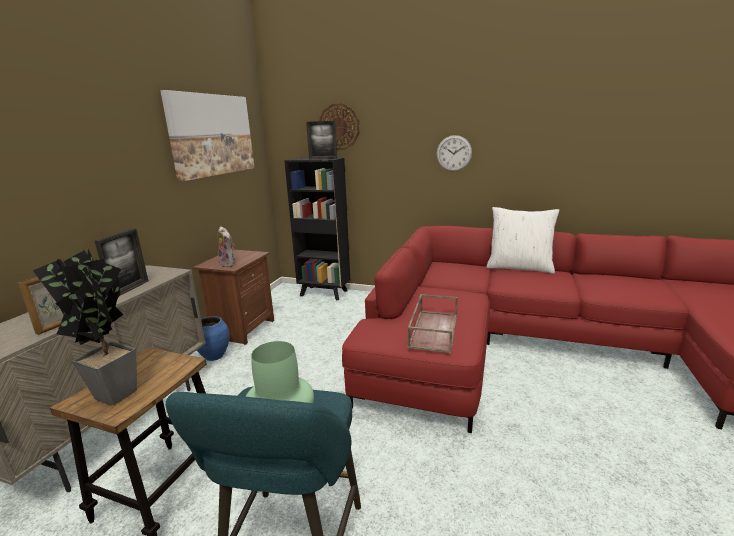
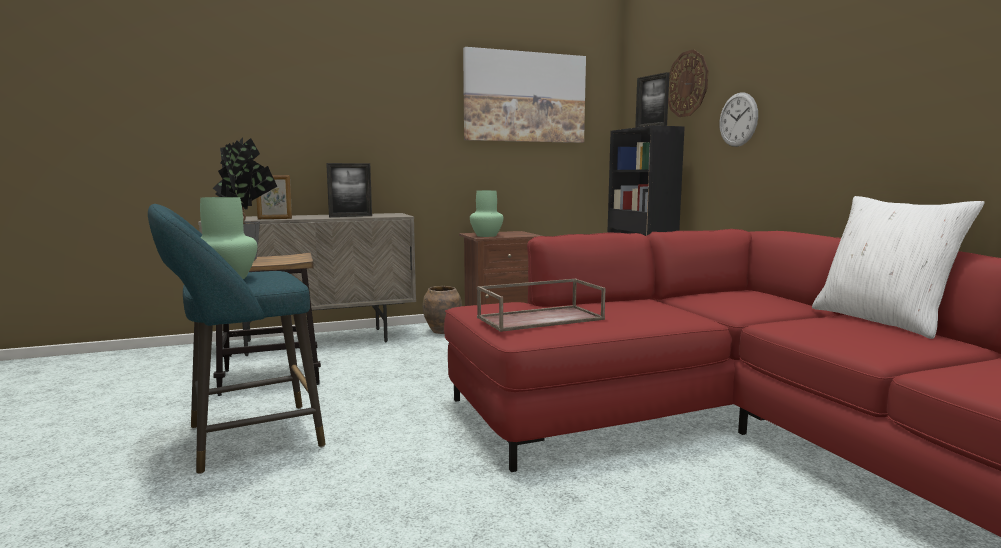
camera: 50 degrees right, 10 degrees down
blue vase [197,316,230,361] -> brown vase [423,286,462,334]
plush toy [218,226,235,268] -> green vase [470,190,504,237]
wall clock [437,135,472,172] -> wall clock moved to [719,93,758,147]

